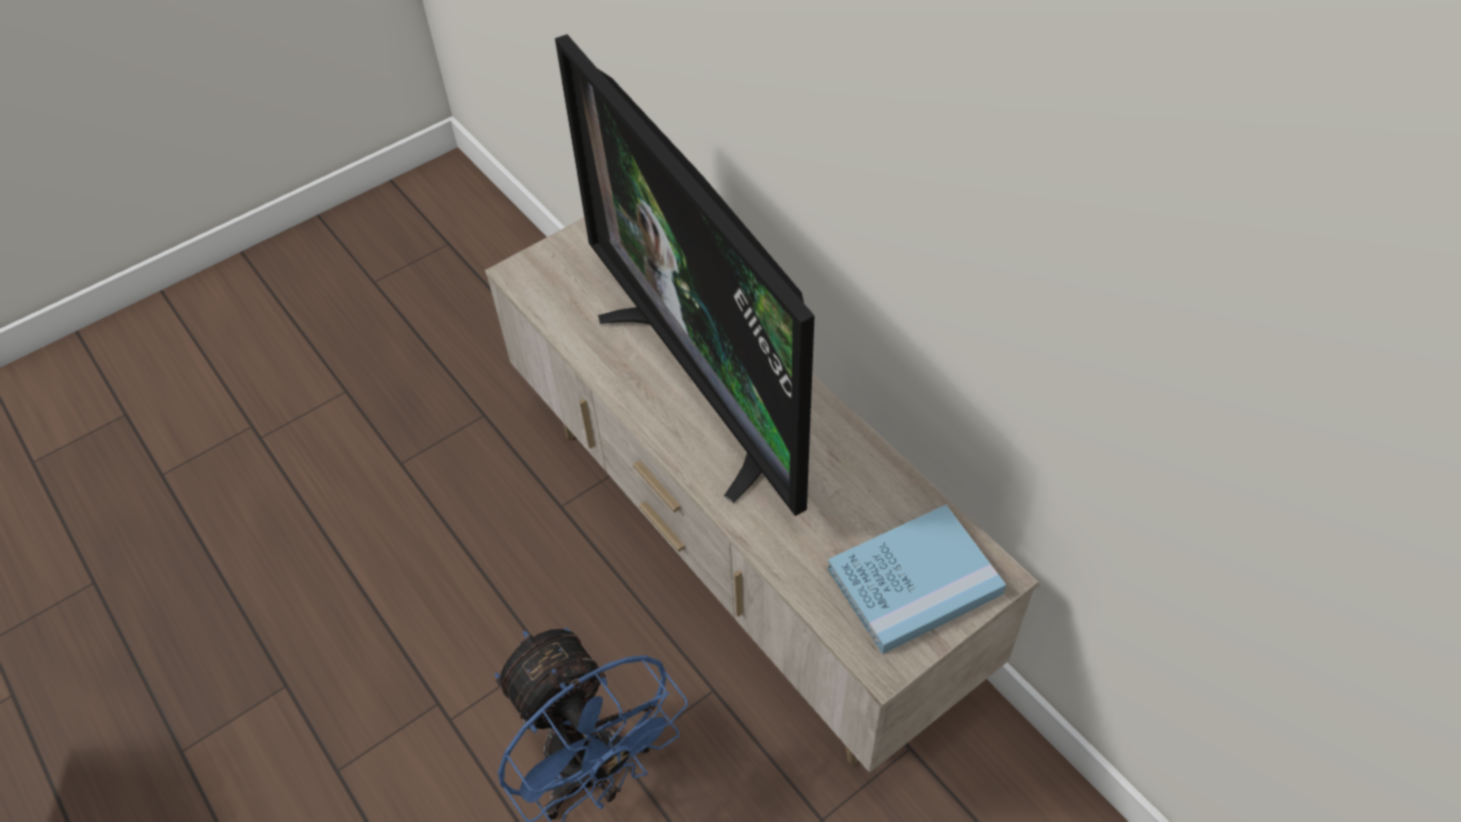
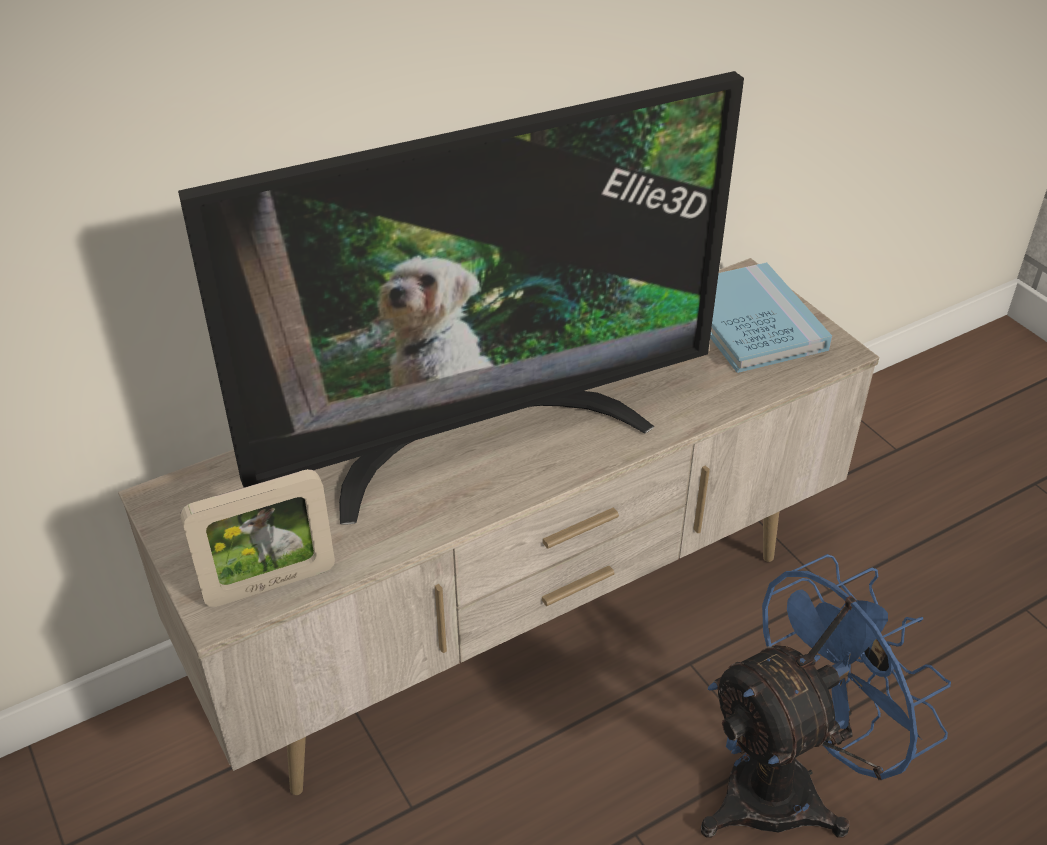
camera: 85 degrees left, 10 degrees down
none -> picture frame [180,469,335,607]

